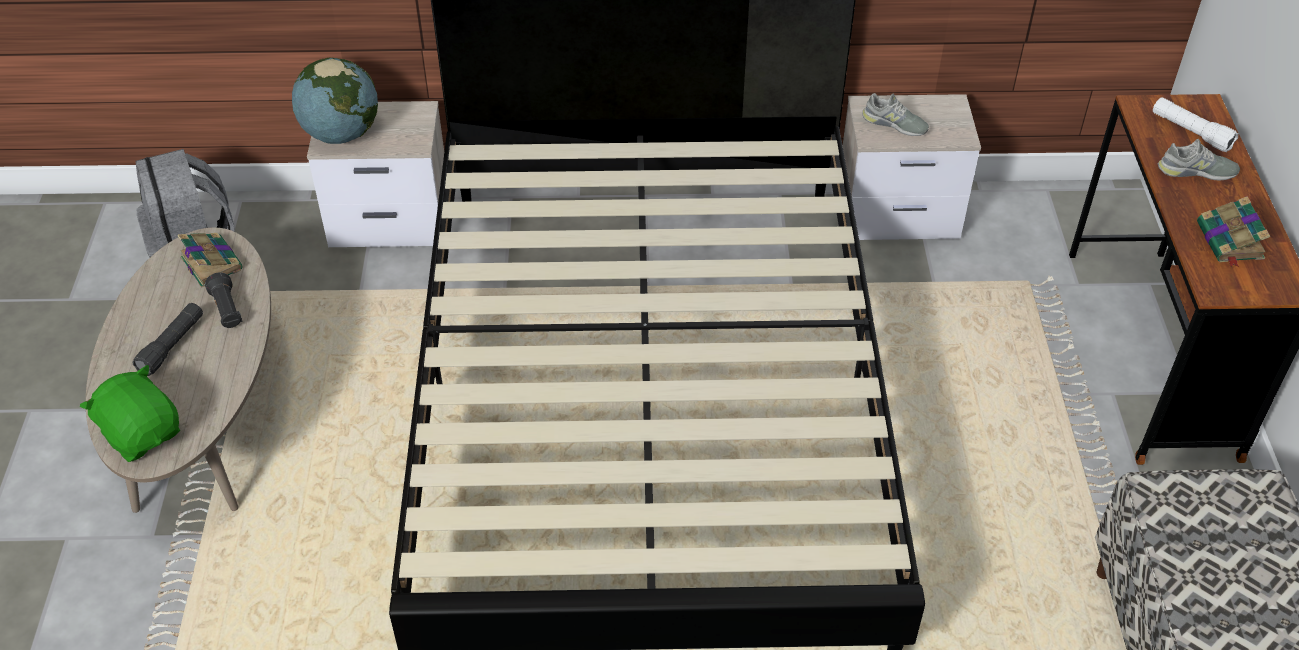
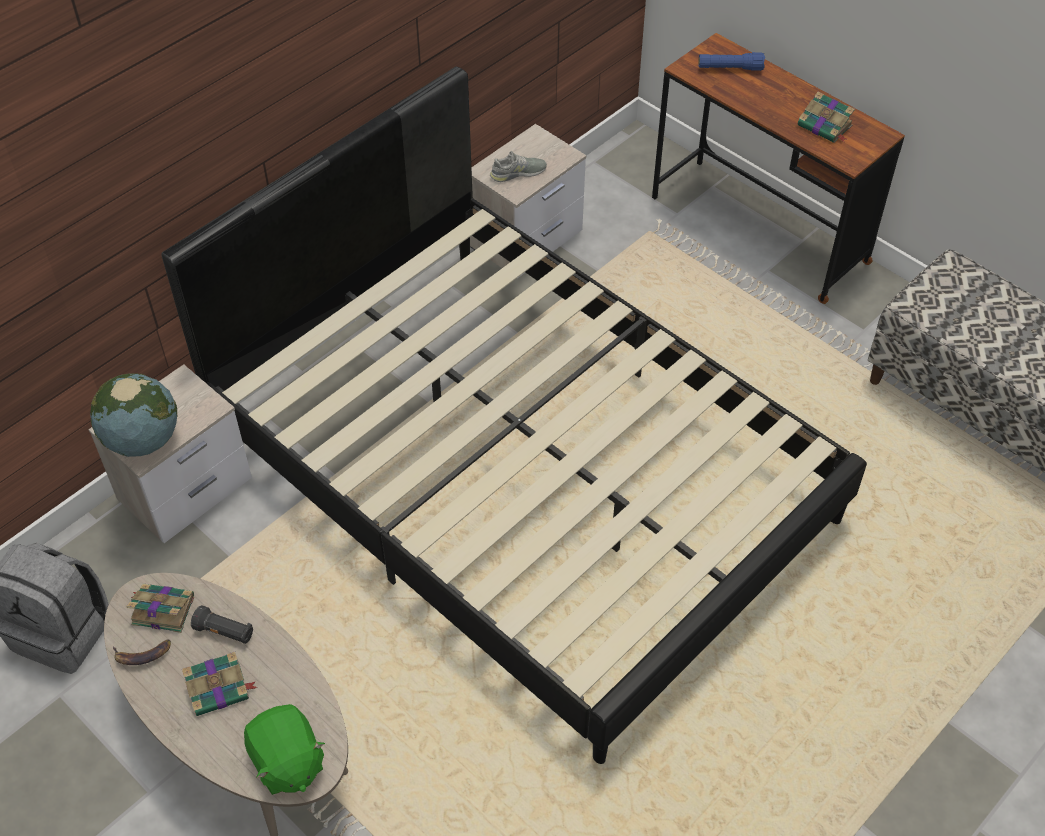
camera: 45 degrees left, 5 degrees up
green plush toy [80,365,180,462] -> green plush toy turned 120 degrees counterclockwise [244,704,325,795]
black flashlight [133,303,203,376] -> book [182,652,258,716]
white flashlight [1153,98,1238,152] -> blue flashlight [698,52,765,71]
grey shoe [1158,139,1240,180] -> none
none -> banana [113,639,171,665]

